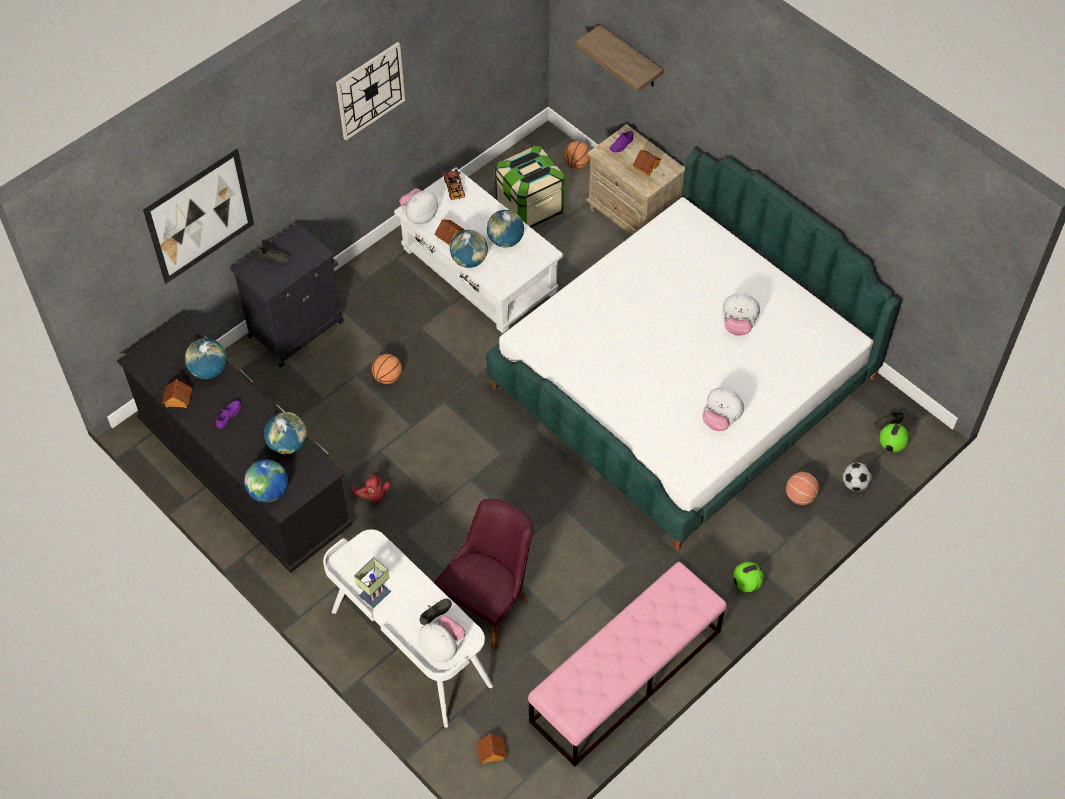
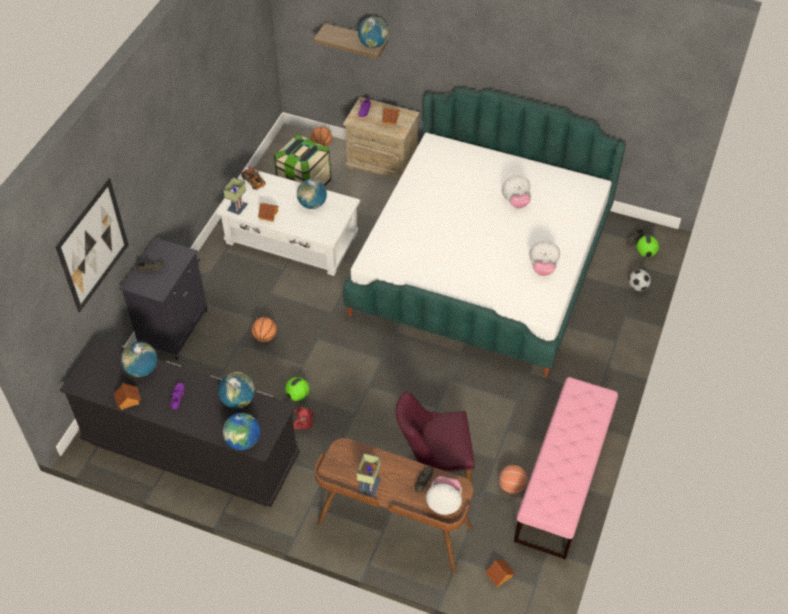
camera: 25 degrees left, 5 degrees down
white desk [323,529,493,728] -> brown desk [315,438,473,573]
wall clock [336,42,405,140] -> none
plush toy [399,188,438,224] -> table lamp [223,177,248,215]
purple chair [434,499,533,650] -> purple chair turned 105 degrees counterclockwise [396,391,475,482]
globe [450,230,488,268] -> globe moved to [358,17,388,48]
football [733,562,764,593] -> football moved to [285,377,309,401]
basketball [786,472,819,505] -> basketball moved to [499,465,527,494]

